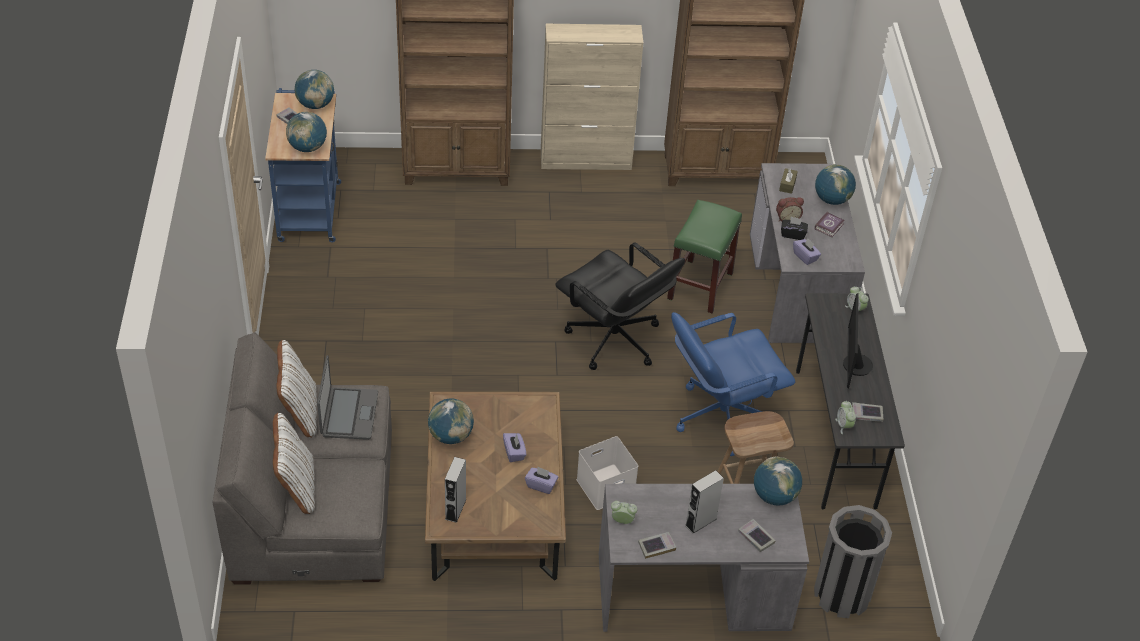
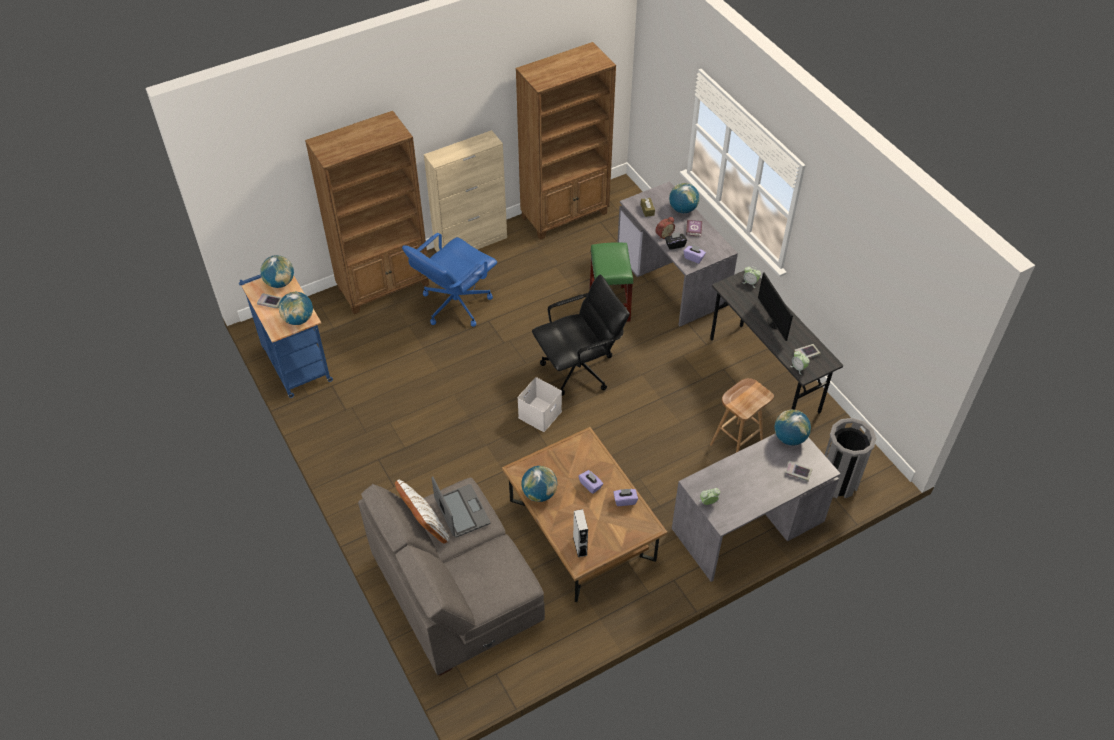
camera: 25 degrees left, 5 degrees up
white pillow [273,413,315,514] -> none
black office chair [555,243,685,370] -> black office chair turned 45 degrees counterclockwise [532,275,630,396]
white storage box [577,436,638,510] -> white storage box moved to [518,377,562,432]
book [638,532,676,559] -> none
blue office chair [671,312,795,456] -> blue office chair moved to [402,233,497,327]
grey speaker [685,470,724,534] -> none

